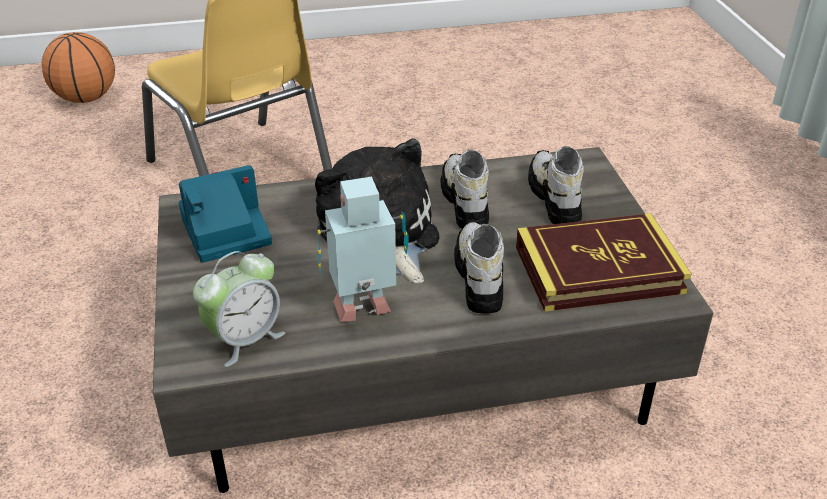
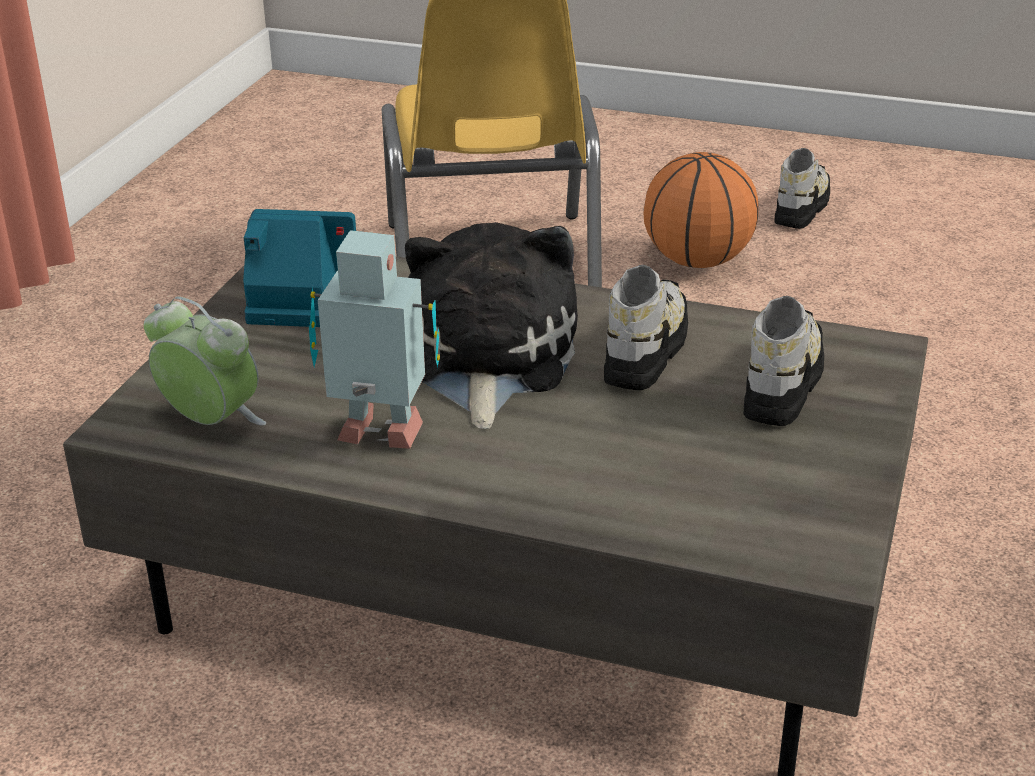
camera: 30 degrees right, 5 degrees down
basketball [42,32,115,103] -> basketball moved to [643,152,758,268]
alarm clock [193,251,285,367] -> alarm clock turned 135 degrees counterclockwise [144,296,266,426]
shoe [454,221,504,313] -> shoe moved to [774,148,830,229]
book [516,213,691,312] -> none

